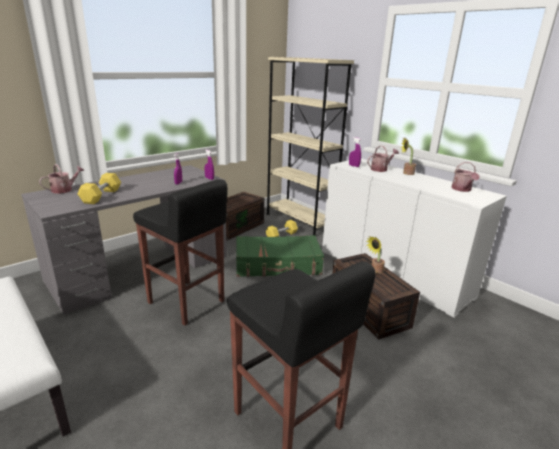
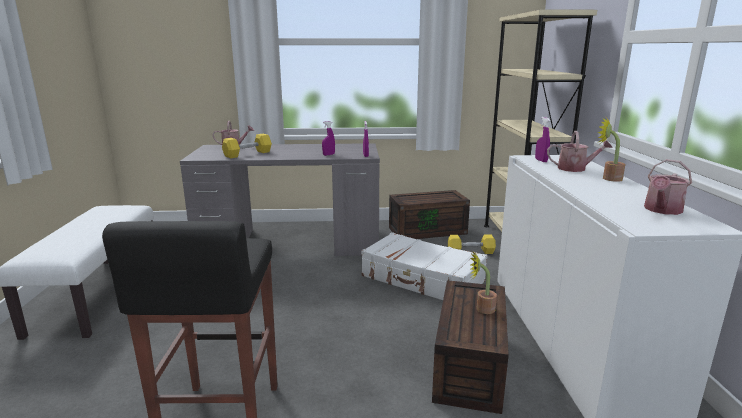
camera: 40 degrees right, 5 degrees down
black stool [133,179,227,326] -> none
green suitcase [236,235,324,277] -> white suitcase [361,232,488,300]

